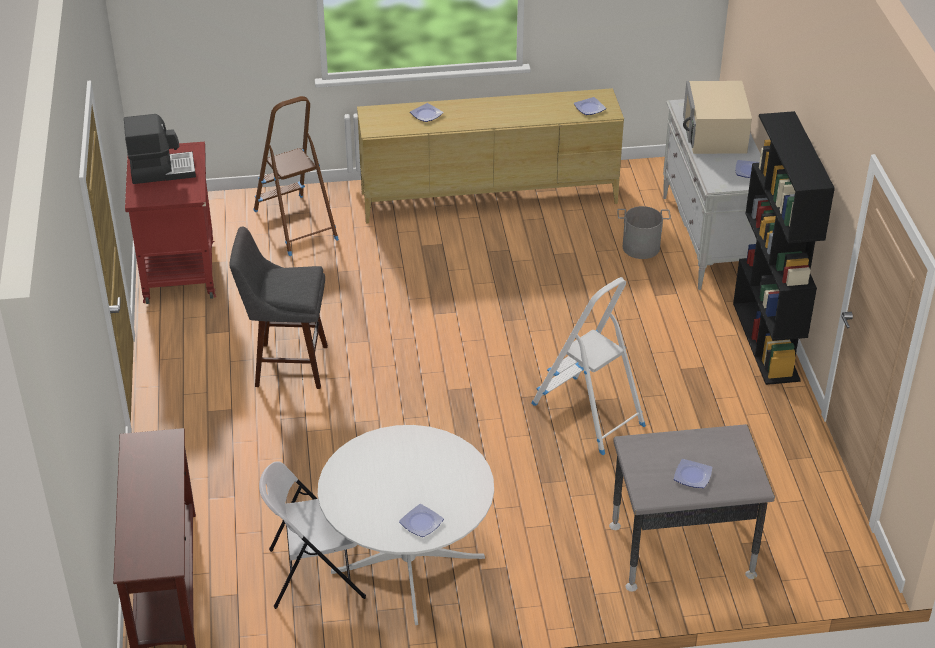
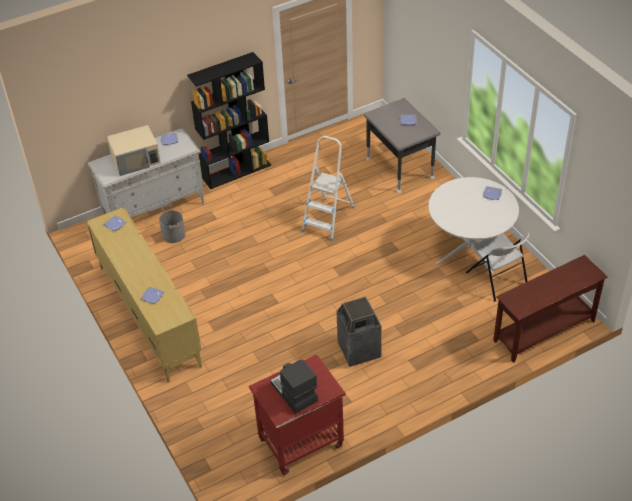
camera: 110 degrees left, 5 degrees up
grey stool [229,226,328,389] -> trash can [336,297,381,367]
brown step ladder [254,96,339,256] -> none

